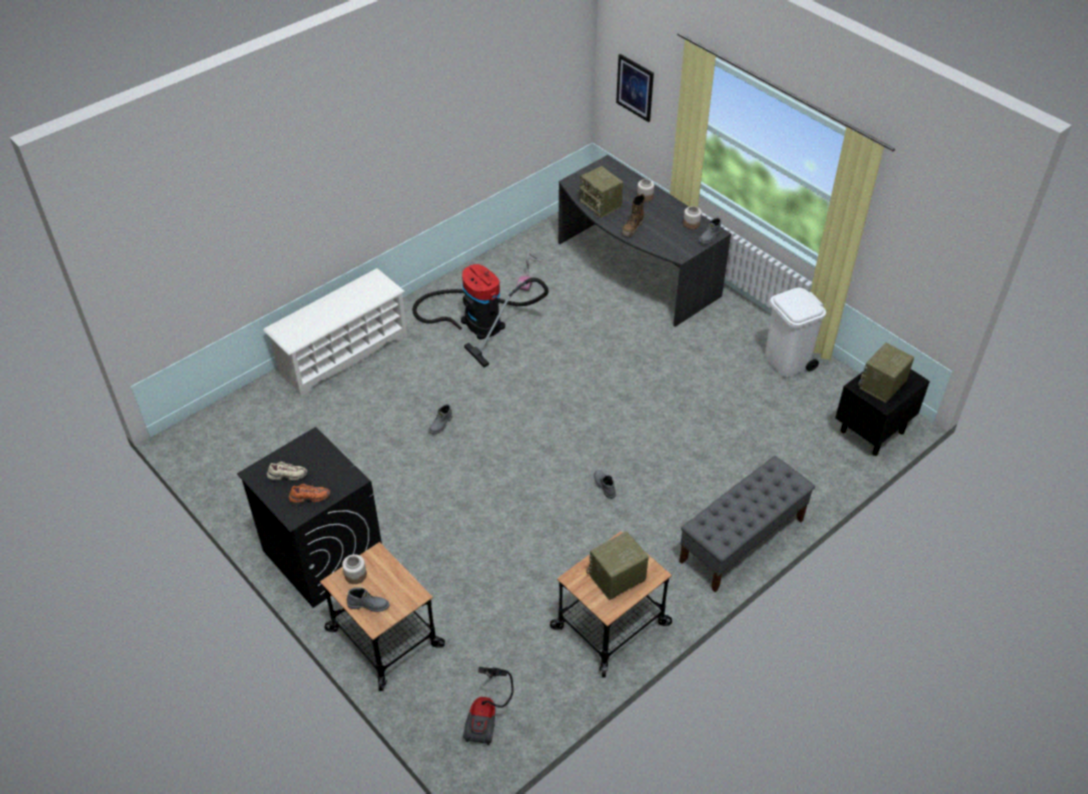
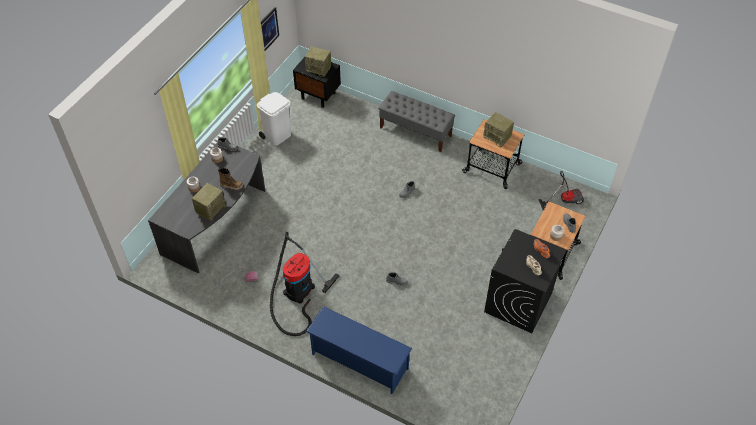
camera: 110 degrees left, 5 degrees up
white shoe rack [263,268,407,397] -> blue shoe rack [306,306,412,394]
picture [616,54,654,122] -> picture moved to [261,7,279,51]

